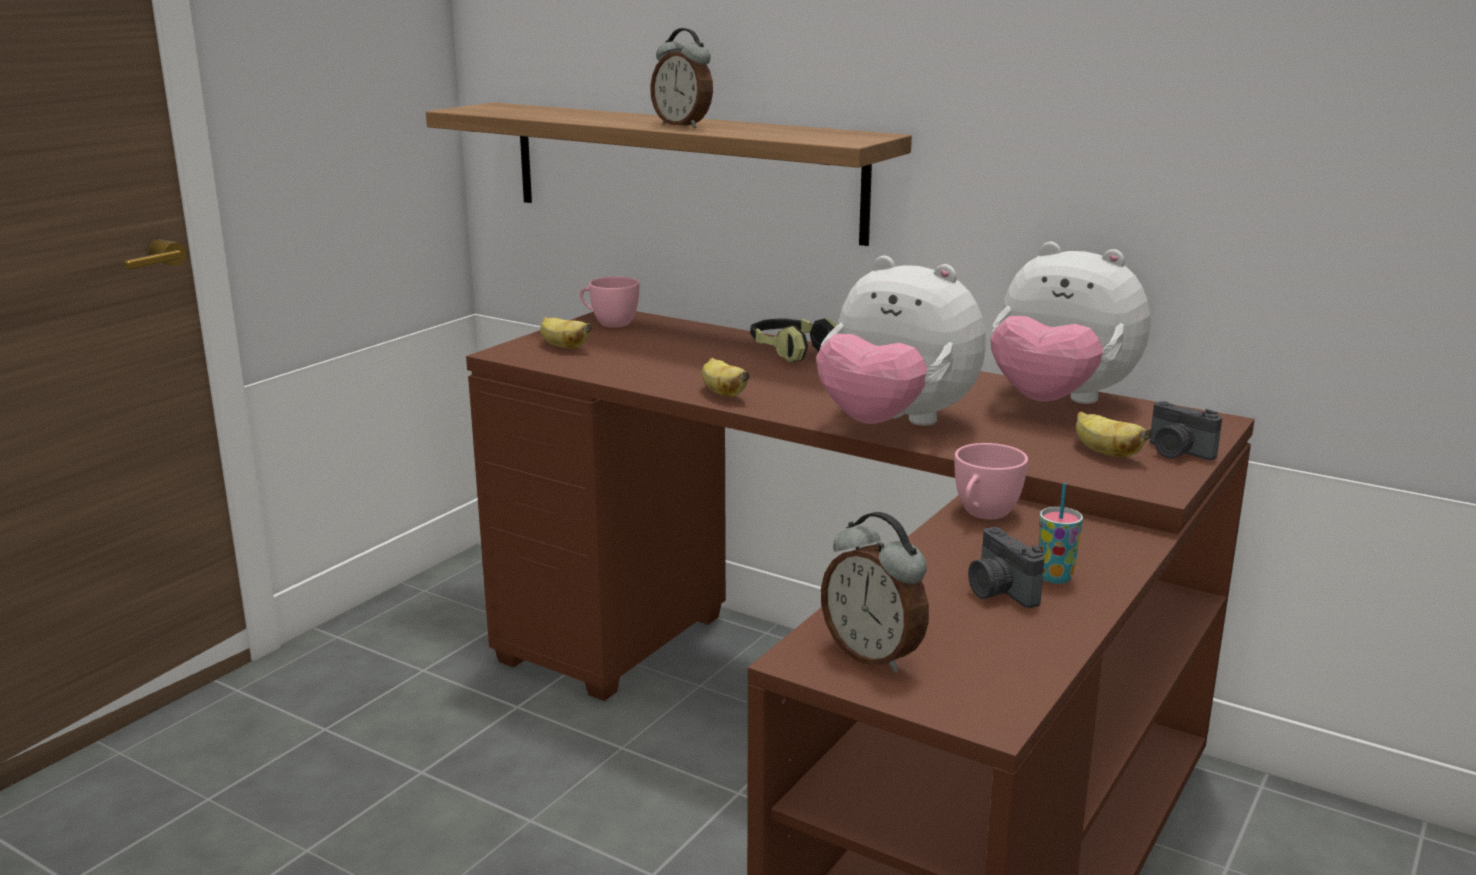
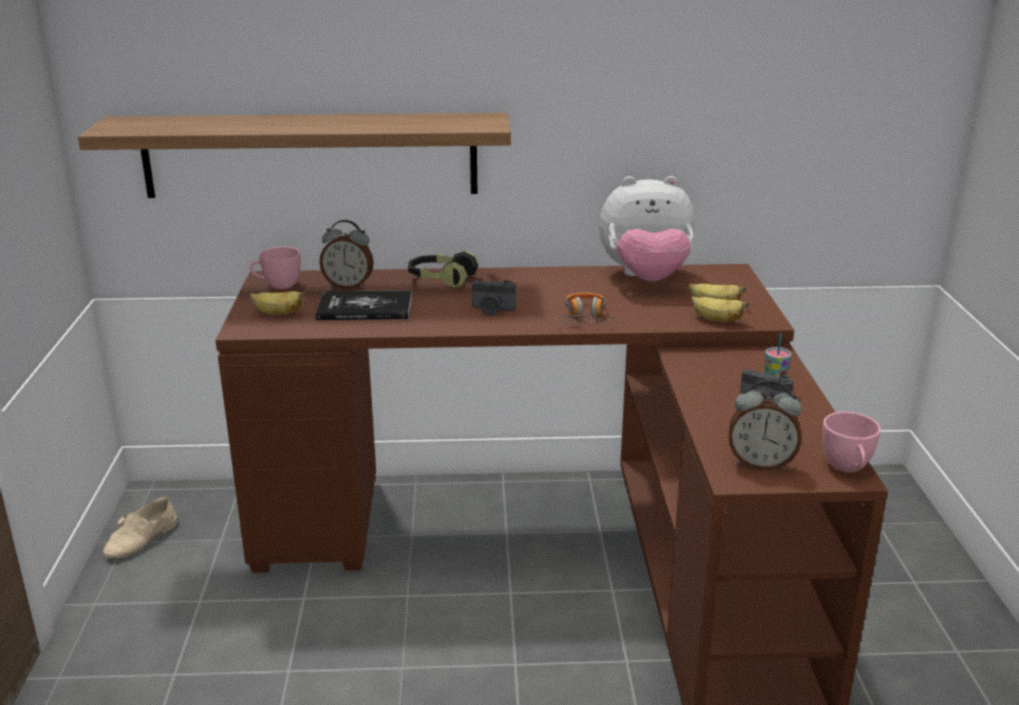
camera: 35 degrees left, 5 degrees up
alarm clock [650,28,713,128] -> alarm clock moved to [319,220,374,289]
banana [702,358,750,397] -> banana moved to [691,296,749,322]
plush toy [816,256,986,426] -> headphones [555,293,618,324]
pink cup [955,443,1028,519] -> pink cup moved to [822,412,881,473]
camera [1150,401,1222,460] -> camera moved to [472,280,516,315]
none -> beige shoe [103,496,177,558]
none -> book [315,290,412,320]

